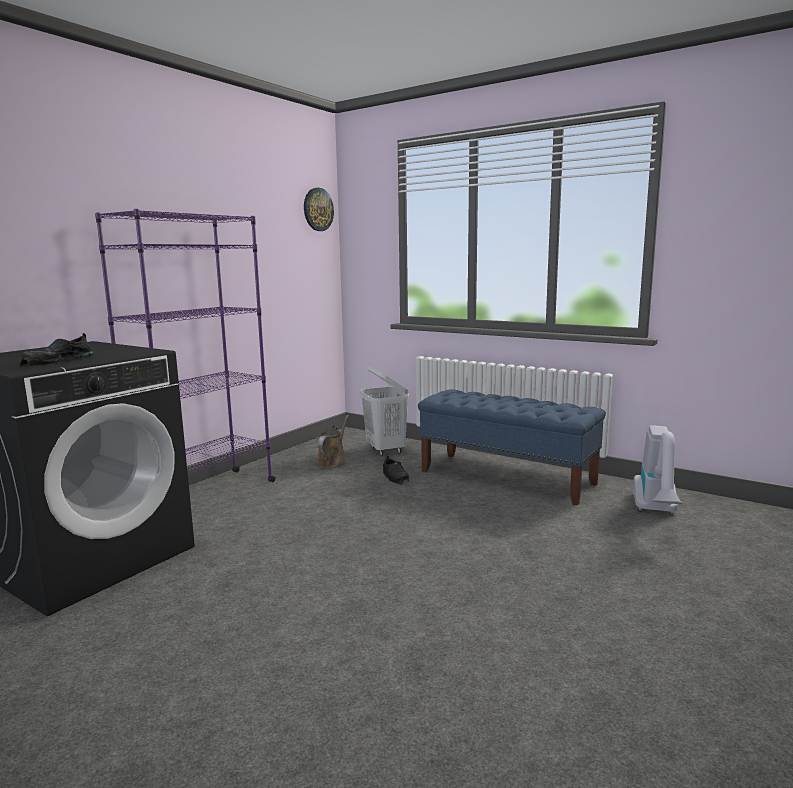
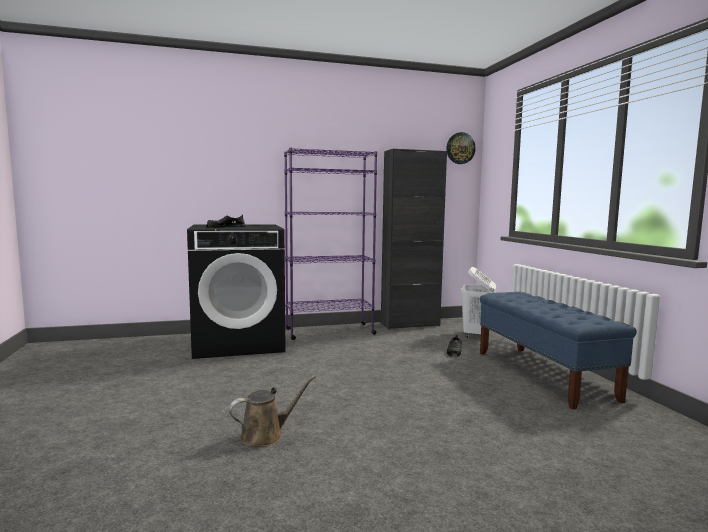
camera: 40 degrees right, 5 degrees down
brown watering can [316,415,349,468] -> brown watering can moved to [229,376,315,447]
vacuum cleaner [633,425,683,514] -> none
none -> black cabinet [381,149,447,330]

